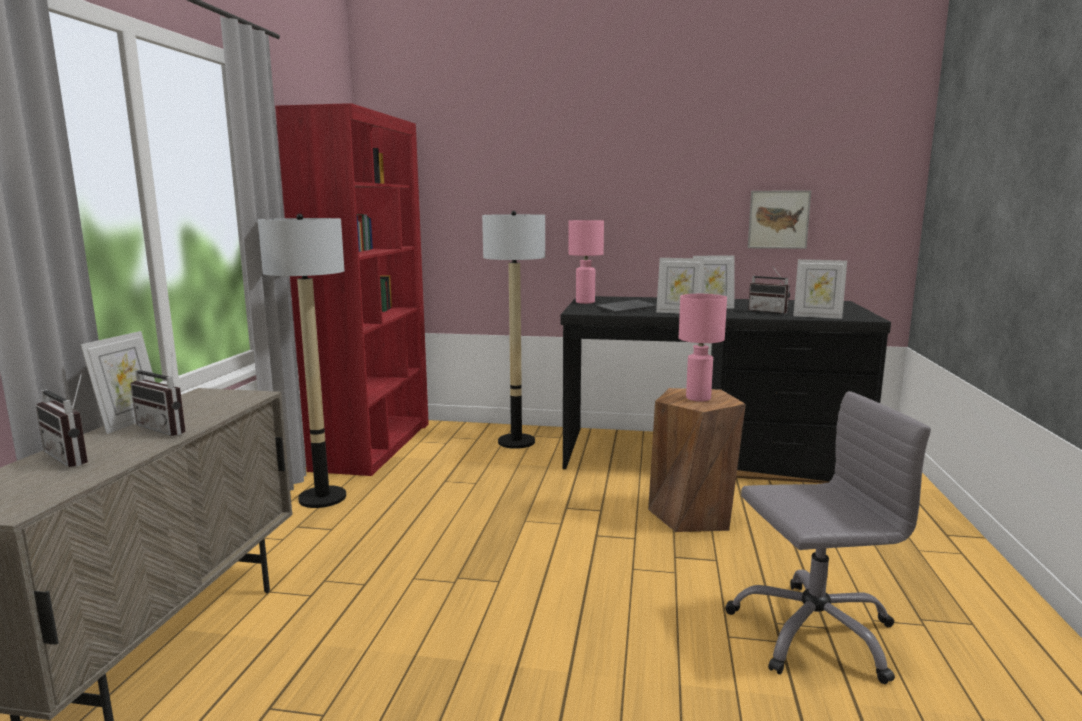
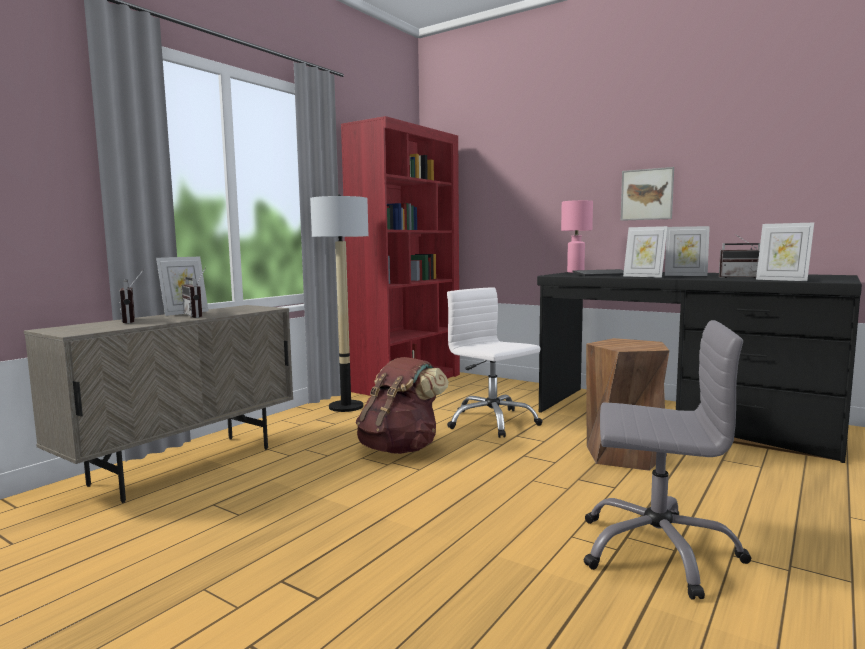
camera: 25 degrees right, 5 degrees down
floor lamp [482,211,545,449] -> none
pink table lamp [679,294,727,402] -> none
picture [748,190,811,249] -> picture moved to [621,167,674,221]
radio [748,266,790,314] -> radio turned 45 degrees counterclockwise [719,234,760,278]
none -> brown backpack [356,357,449,454]
none -> white office chair [447,288,542,438]

